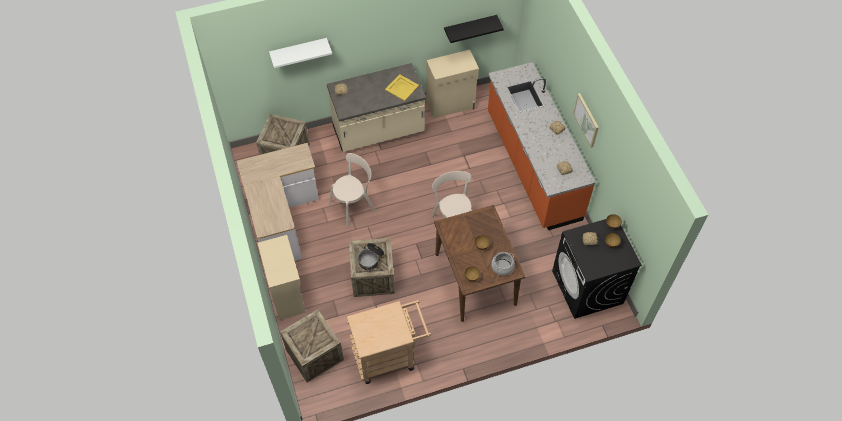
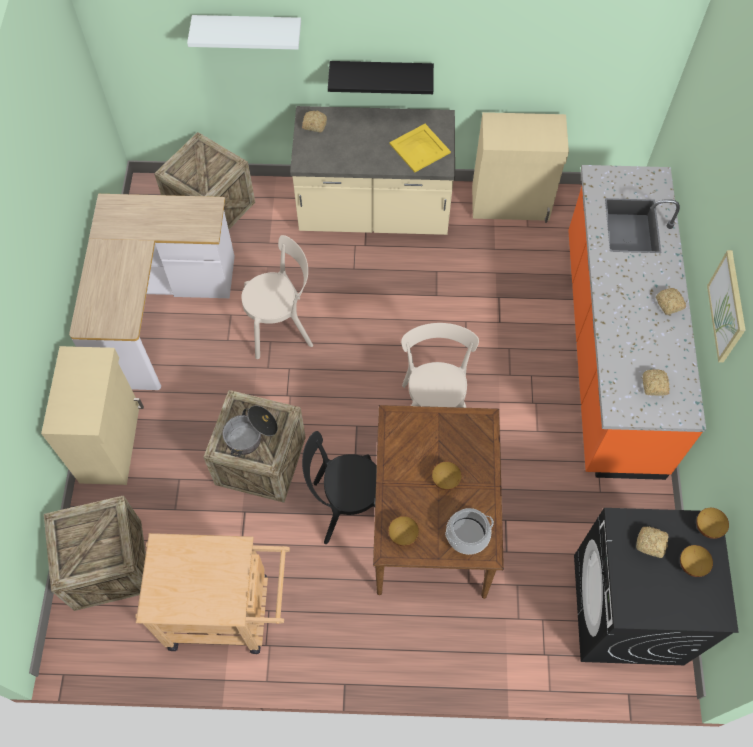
camera: 20 degrees right, 5 degrees up
black shelf [444,15,504,43] -> black shelf moved to [328,61,434,94]
none -> black chair [302,431,377,544]

